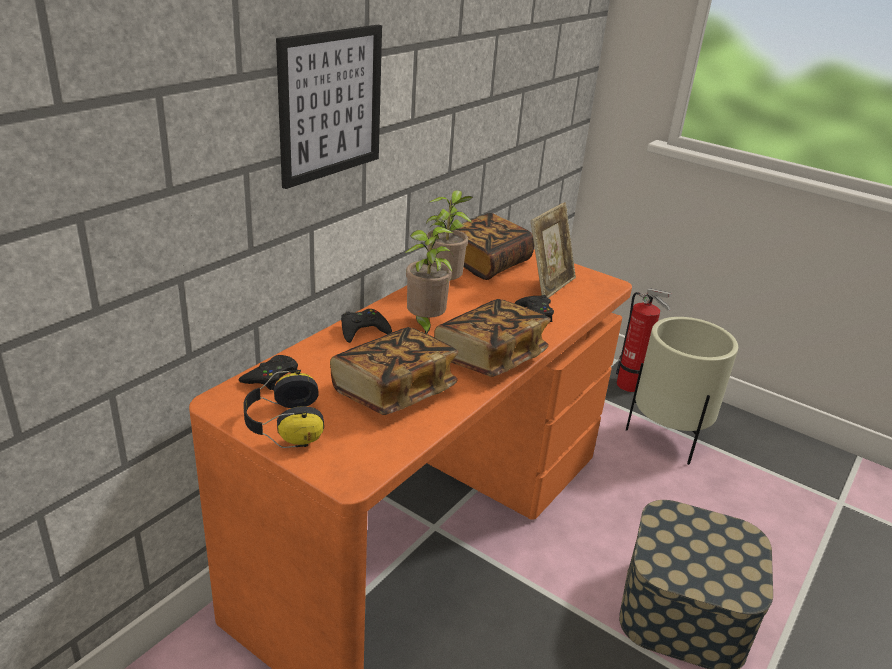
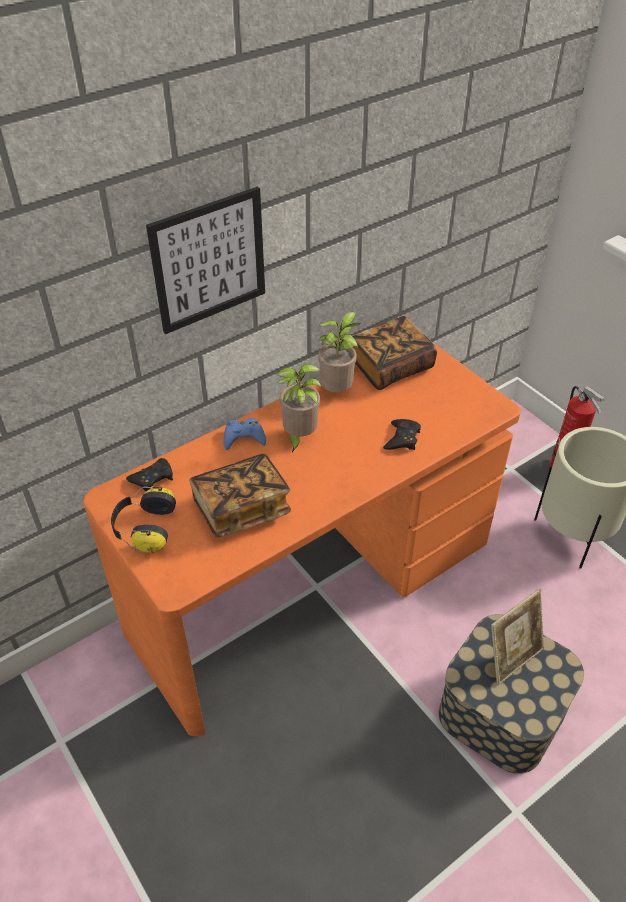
camera: 20 degrees right, 15 degrees up
black game controller [341,309,392,343] -> blue game controller [223,418,266,450]
book [434,299,551,377] -> none
picture frame [531,202,576,298] -> picture frame moved to [491,589,544,685]

